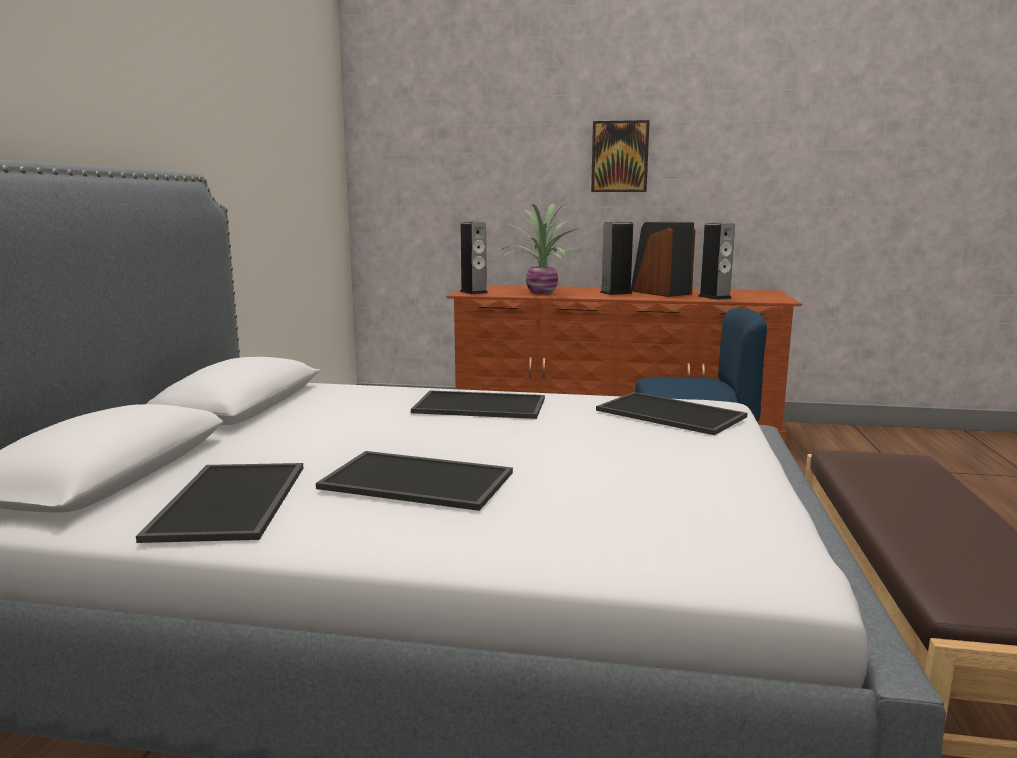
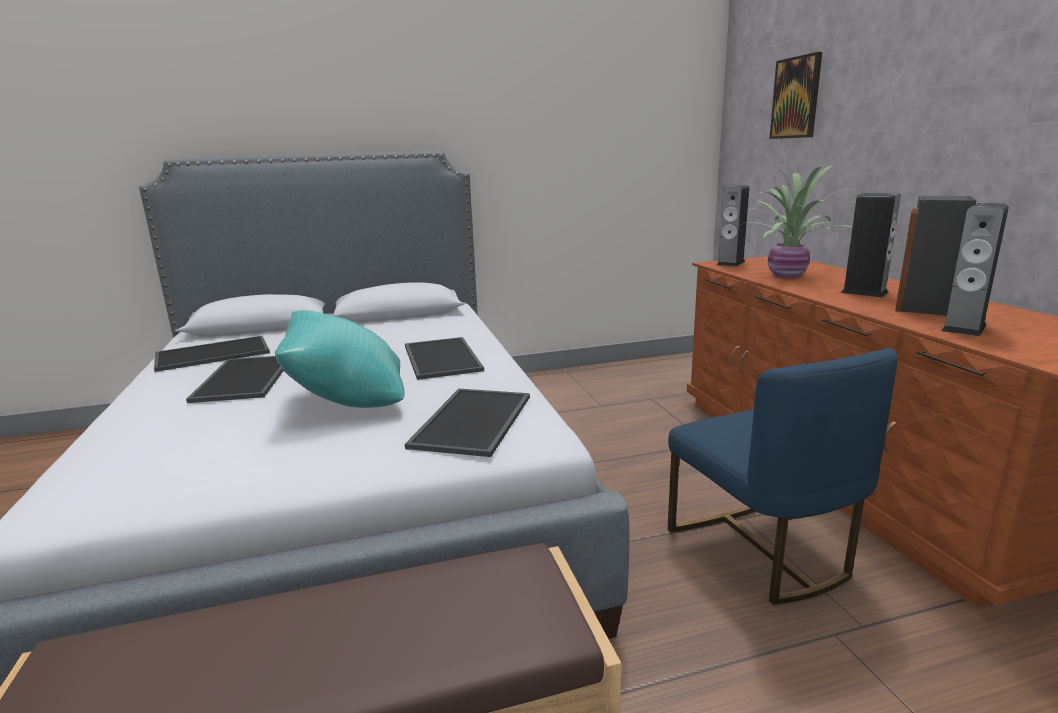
camera: 65 degrees right, 5 degrees up
picture [591,120,650,192] -> picture moved to [769,52,822,139]
none -> turquoise pillow [275,310,404,408]

